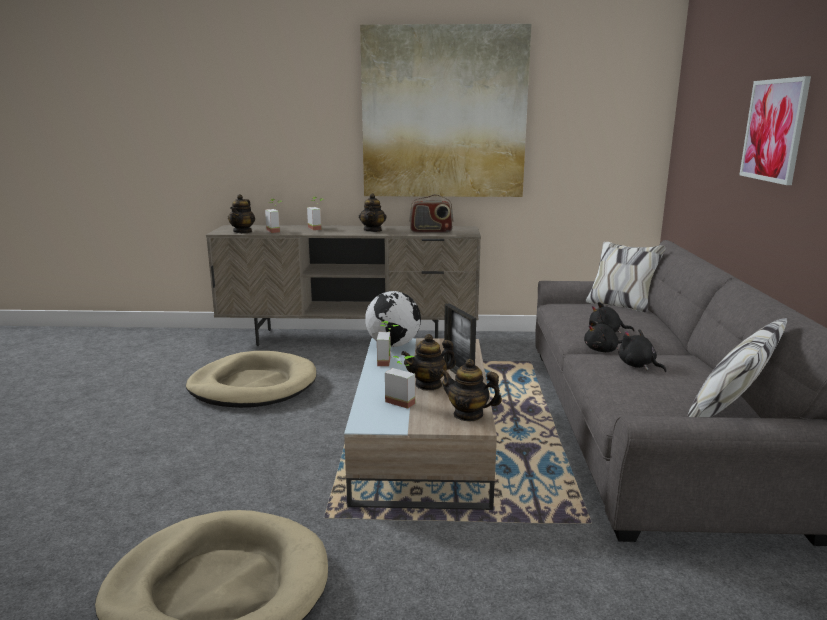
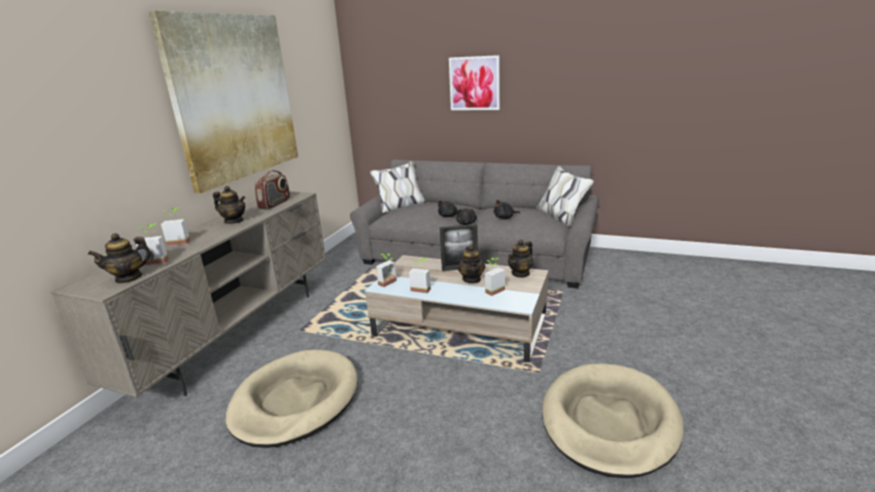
camera: 70 degrees left, 5 degrees up
teapot [228,194,255,233] -> teapot turned 120 degrees clockwise [88,233,154,284]
globe [365,291,421,347] -> potted plant [376,253,397,287]

